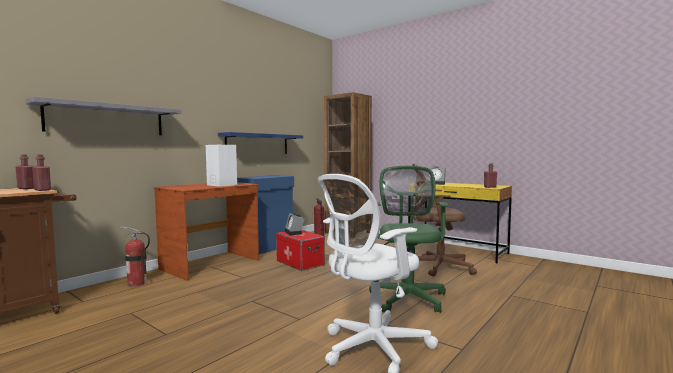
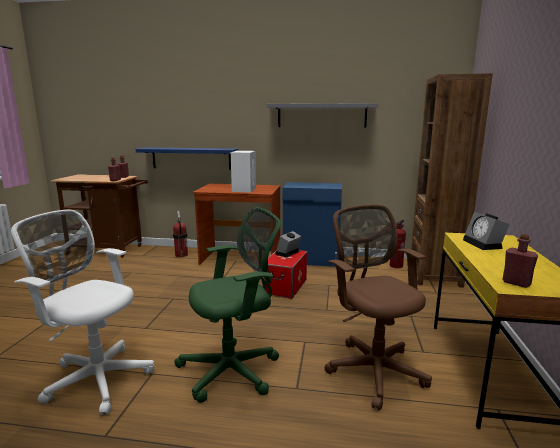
camera: 60 degrees right, 10 degrees up
grey shelf [25,96,181,135] -> grey shelf moved to [266,103,378,128]
blue shelf [218,132,303,154] -> blue shelf moved to [136,147,238,170]

